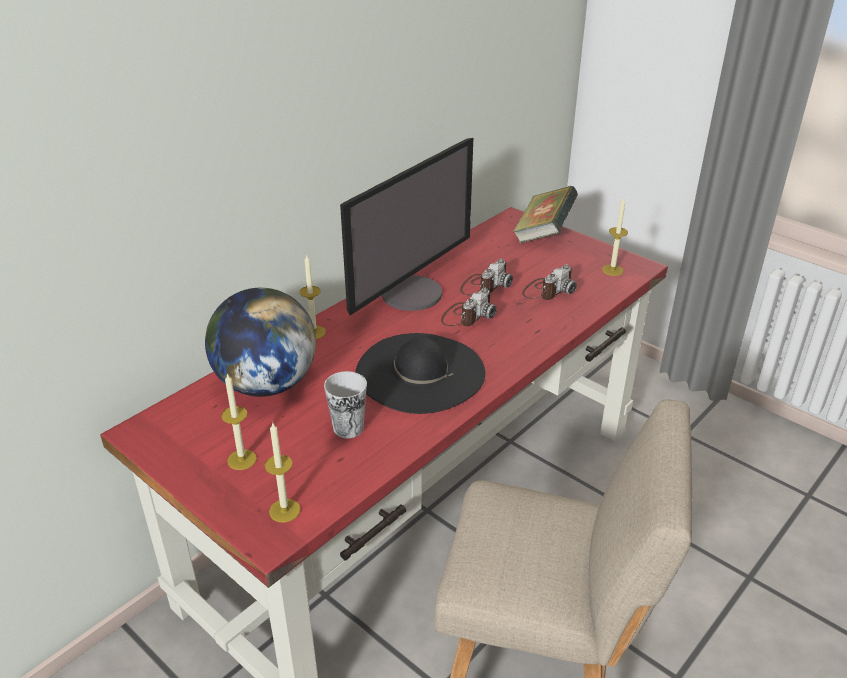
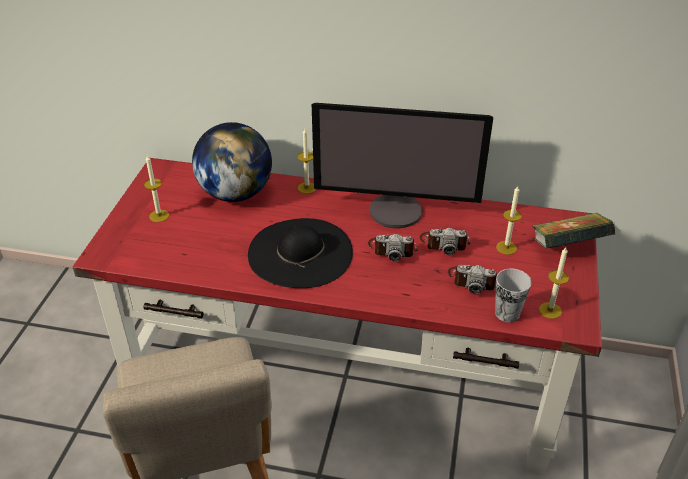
camera: 60 degrees right, 5 degrees up
candle [264,423,301,522] -> candle moved to [496,186,522,255]
cup [324,371,367,438] -> cup moved to [495,268,532,322]

